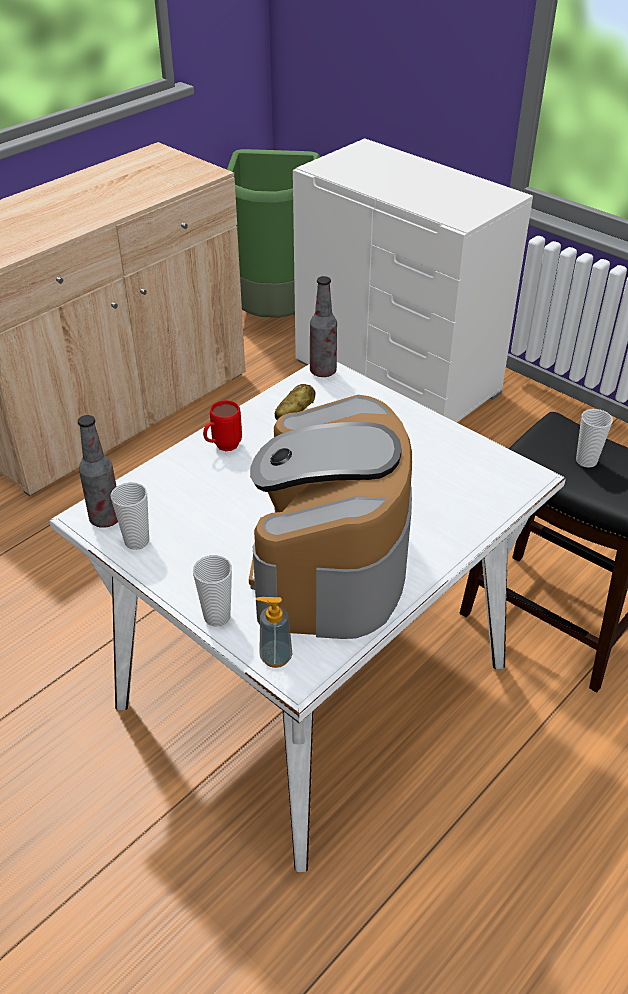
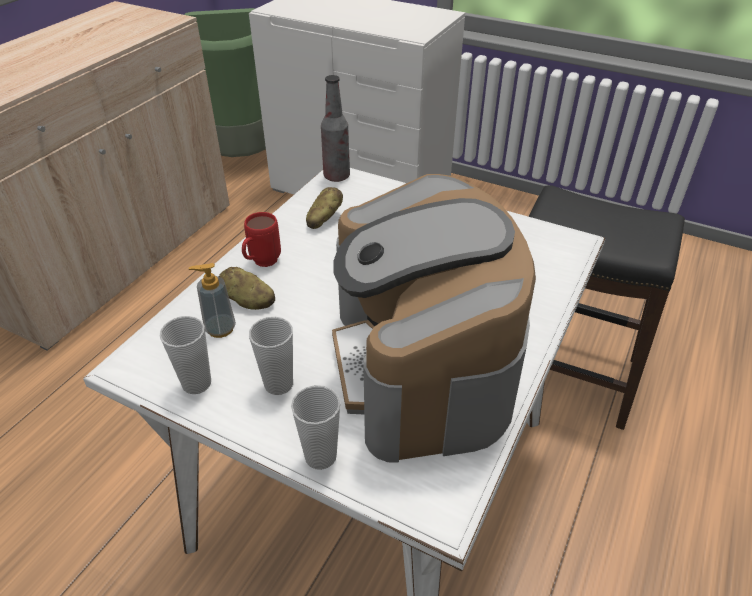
camera: 15 degrees left, 0 degrees up
bottle [78,415,118,528] -> none
soap dispenser [256,597,292,668] -> soap dispenser moved to [189,263,236,338]
cup [576,409,613,468] -> cup moved to [249,317,293,395]
none -> potato [219,267,275,310]

